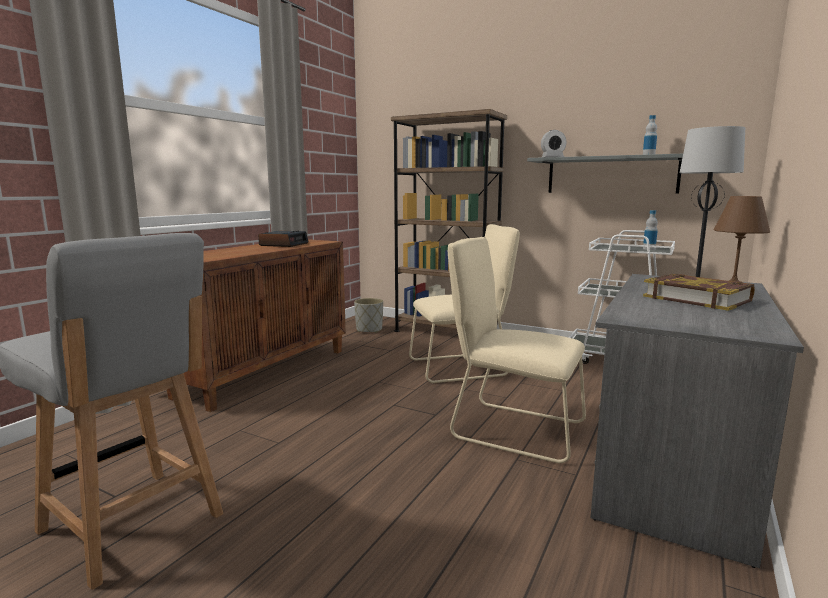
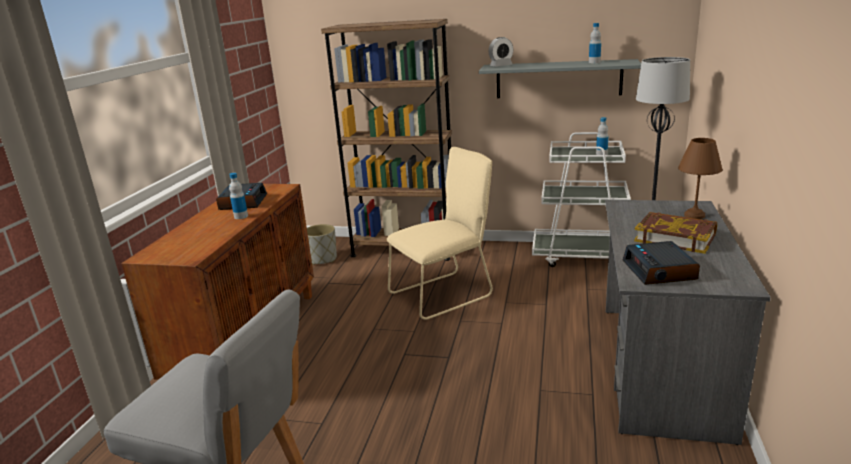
camera: 15 degrees left, 10 degrees up
beige chair [448,237,586,463] -> none
none -> bottle [229,173,248,219]
none -> alarm clock [623,241,700,285]

